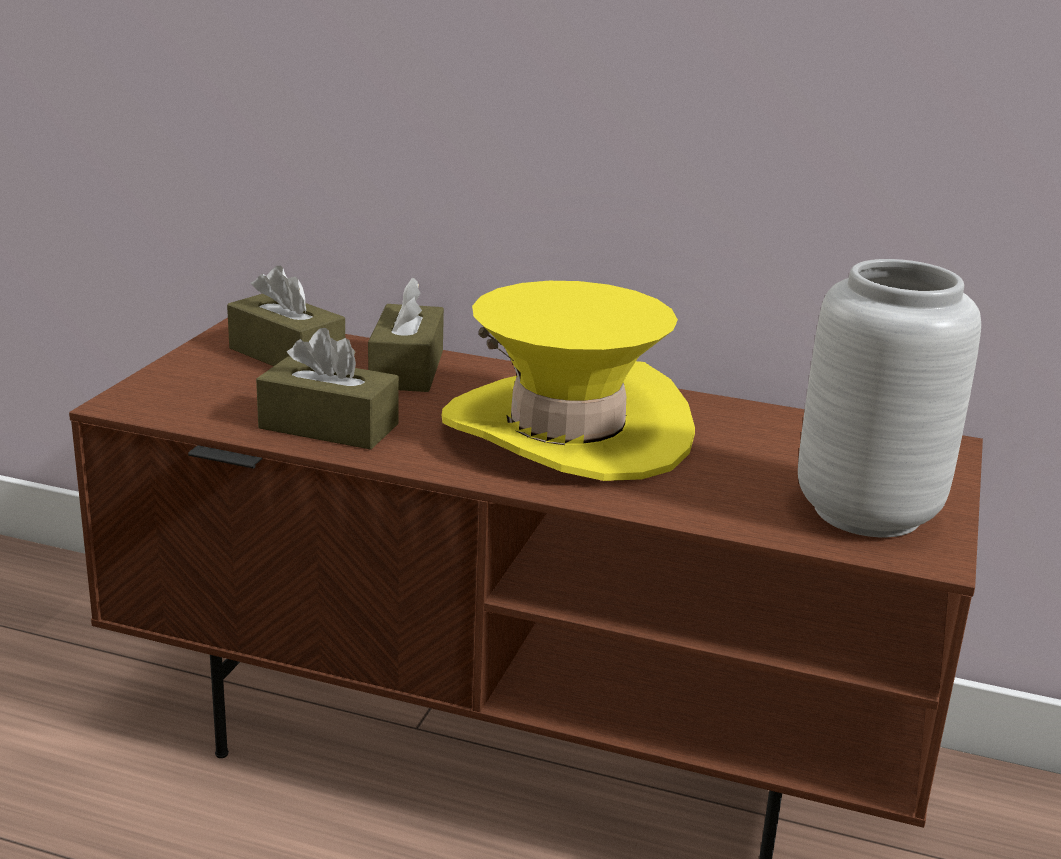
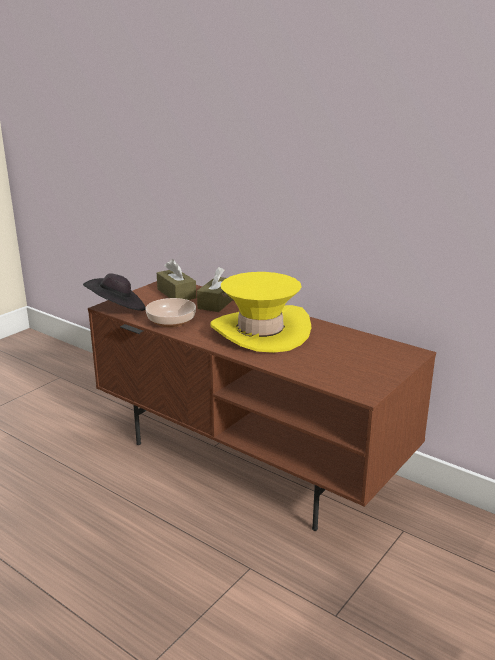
camera: 20 degrees right, 0 degrees up
brown tissue box [256,328,399,450] -> bowl [145,298,196,328]
grey vase [798,259,981,537] -> none
none -> black hat [83,273,146,311]

